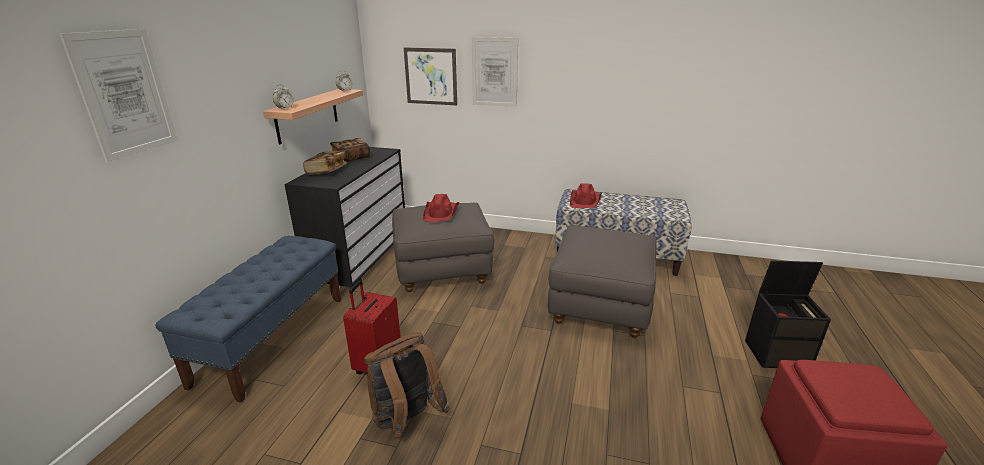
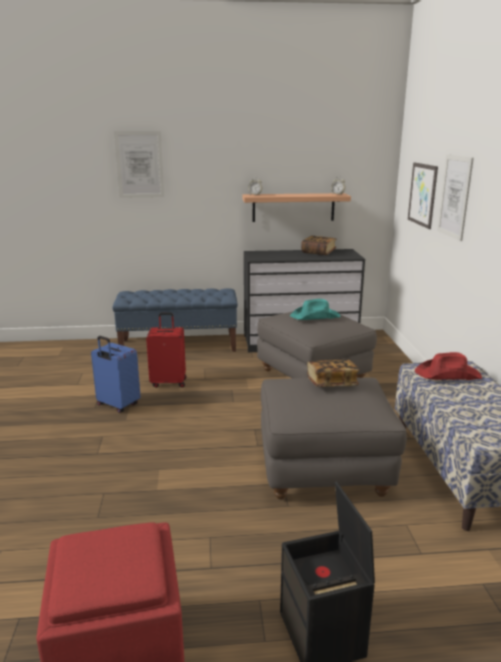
camera: 70 degrees right, 5 degrees down
book [303,151,347,175] -> book moved to [307,359,360,387]
brown backpack [364,332,450,439] -> blue suitcase [91,336,141,413]
red hat [423,194,459,222] -> turquoise hat [290,299,340,320]

